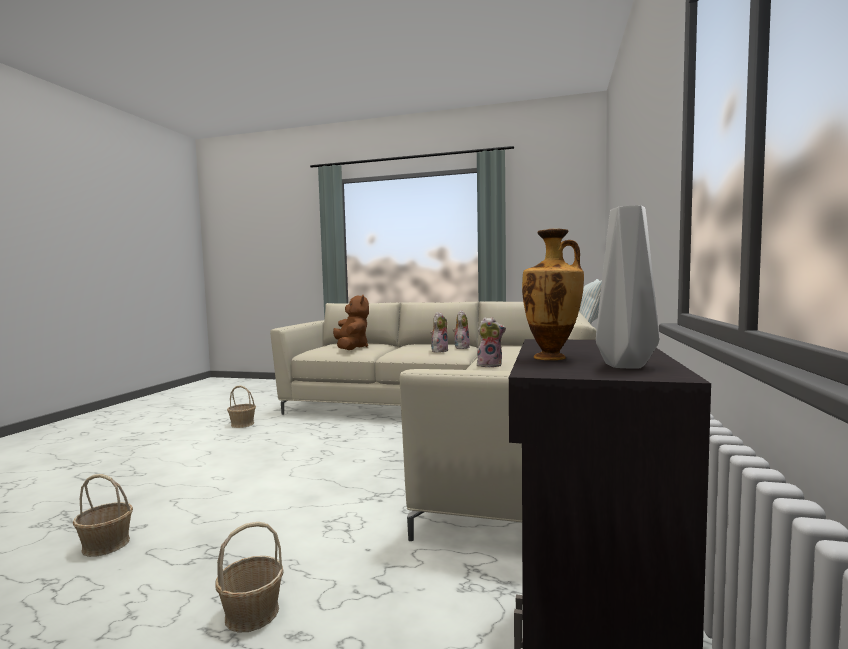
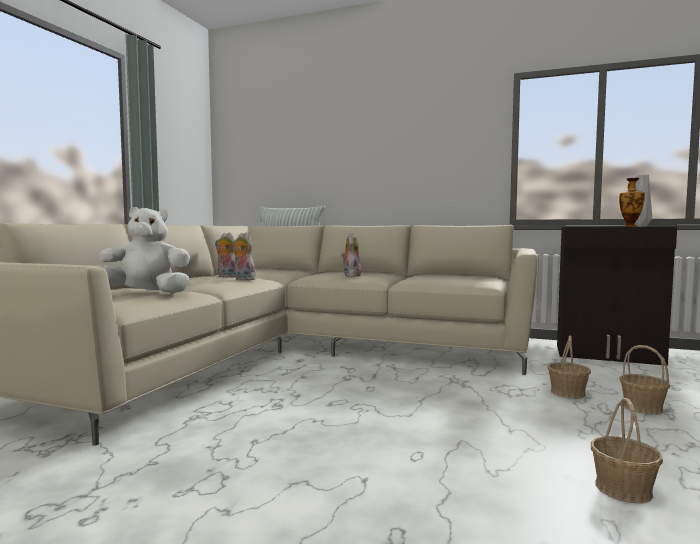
camera: 85 degrees left, 0 degrees up
basket [227,385,256,428] -> basket moved to [547,336,591,399]
brown plush toy [333,295,369,350] -> white plush toy [96,207,190,293]

